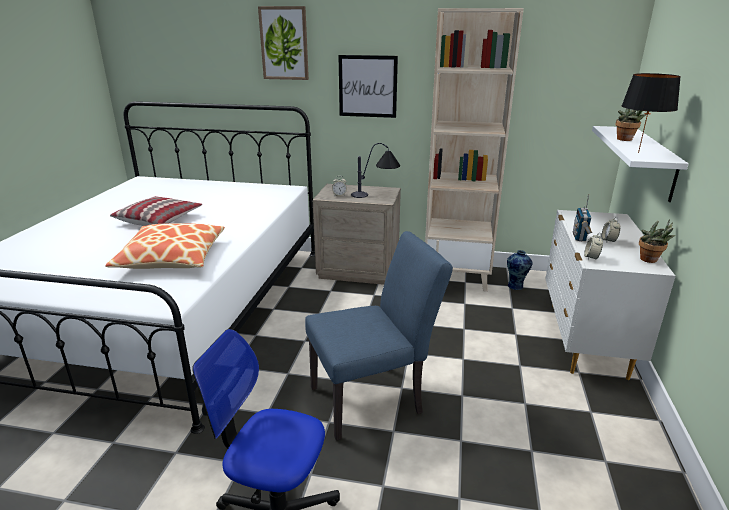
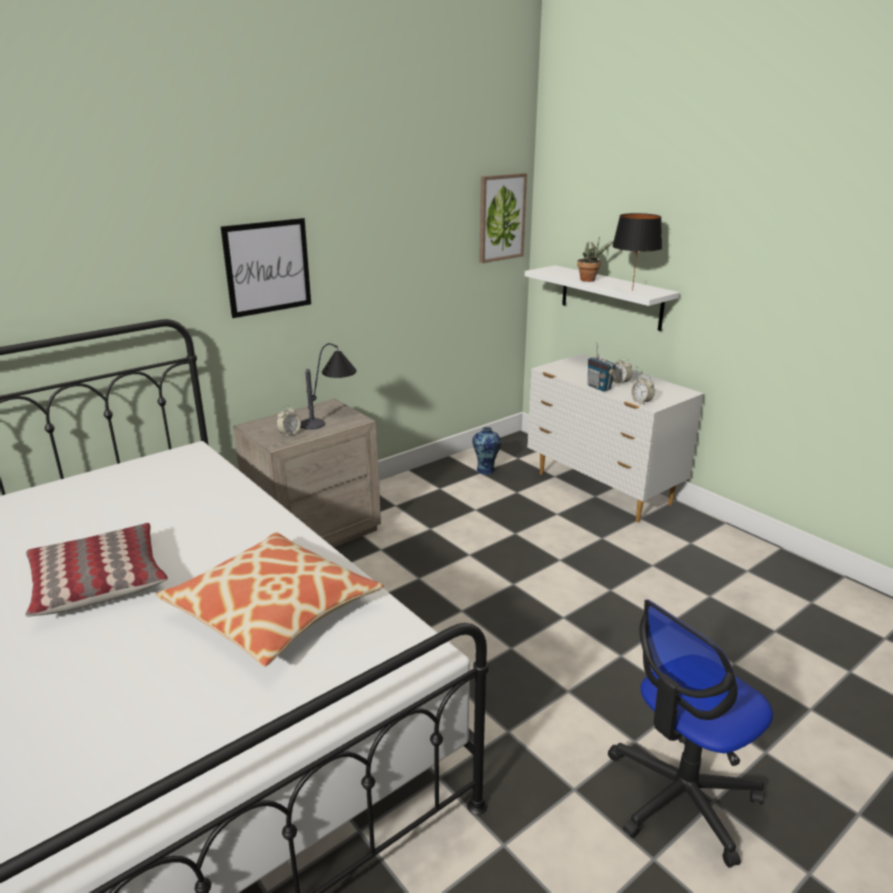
camera: 50 degrees left, 0 degrees up
picture [258,6,309,80] -> picture moved to [479,173,527,263]
blue chair [305,231,453,441] -> none
beige bookcase [425,8,524,292] -> none
potted plant [639,219,676,263] -> none

